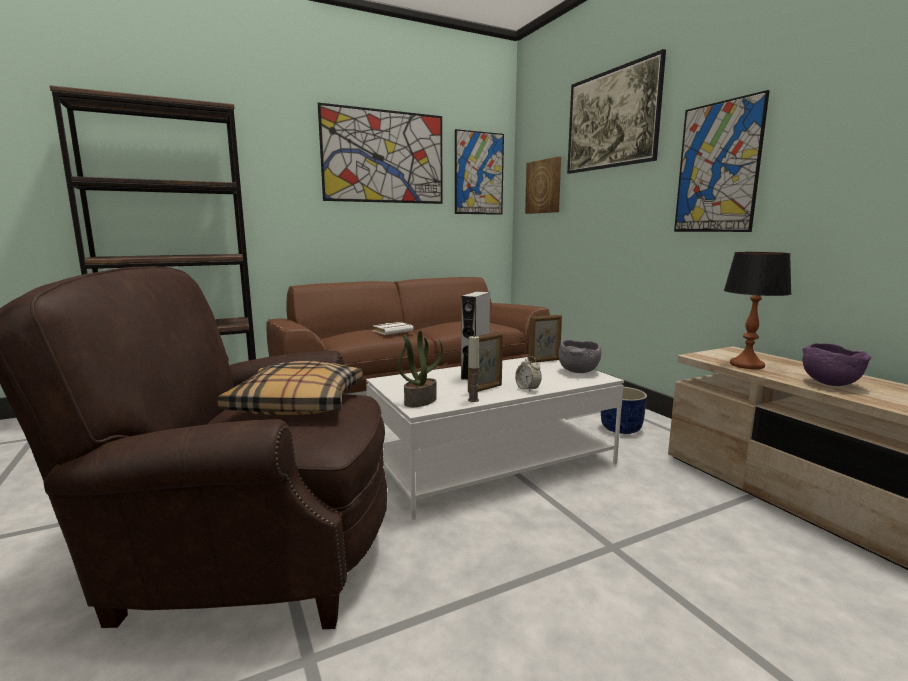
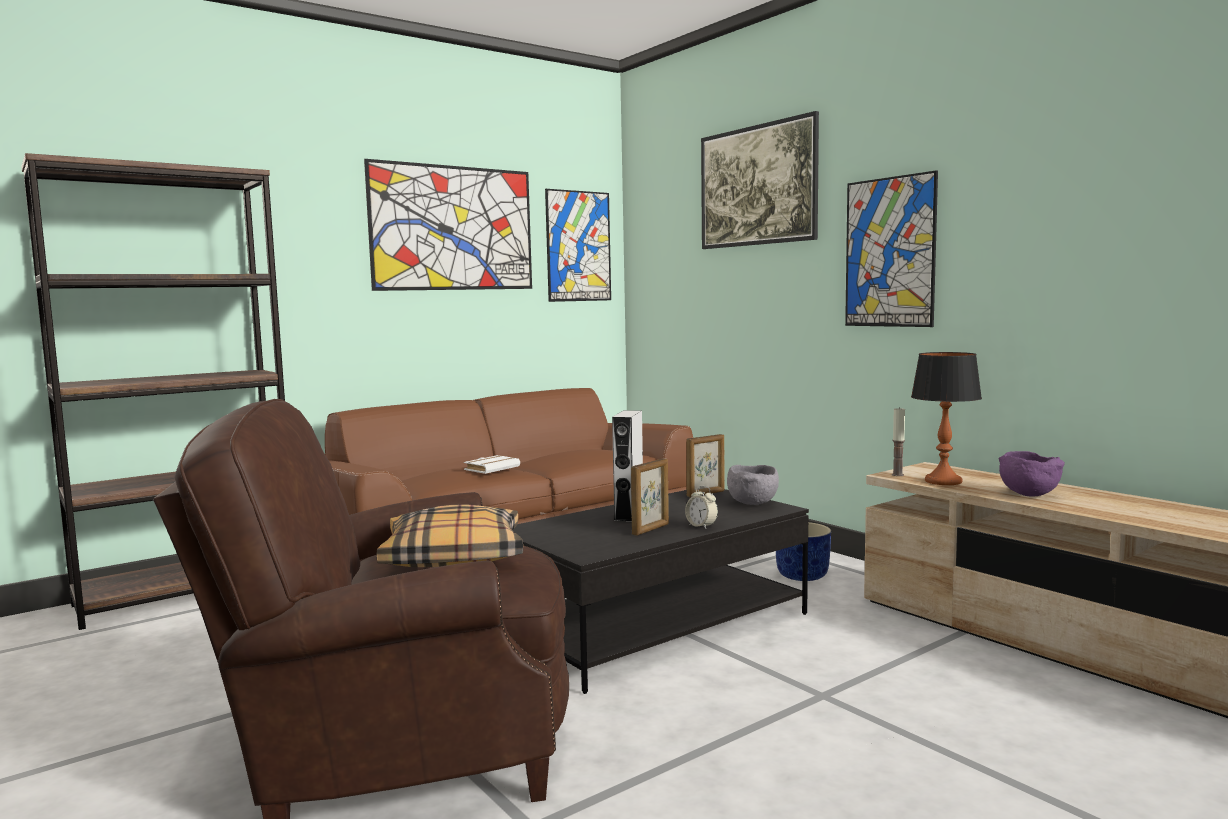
camera: 10 degrees left, 5 degrees down
white coffee table [366,357,624,520] -> black coffee table [513,489,809,694]
potted plant [398,331,443,407] -> none
candle [468,336,480,402] -> candle moved to [892,407,905,476]
picture [525,156,561,214] -> none

